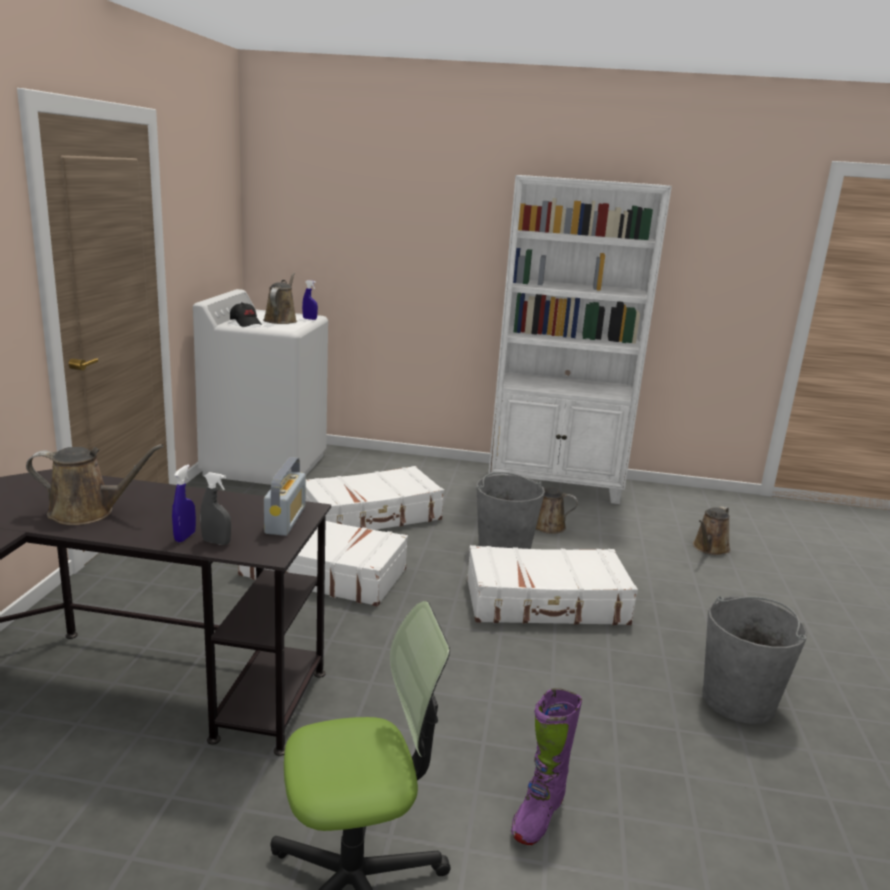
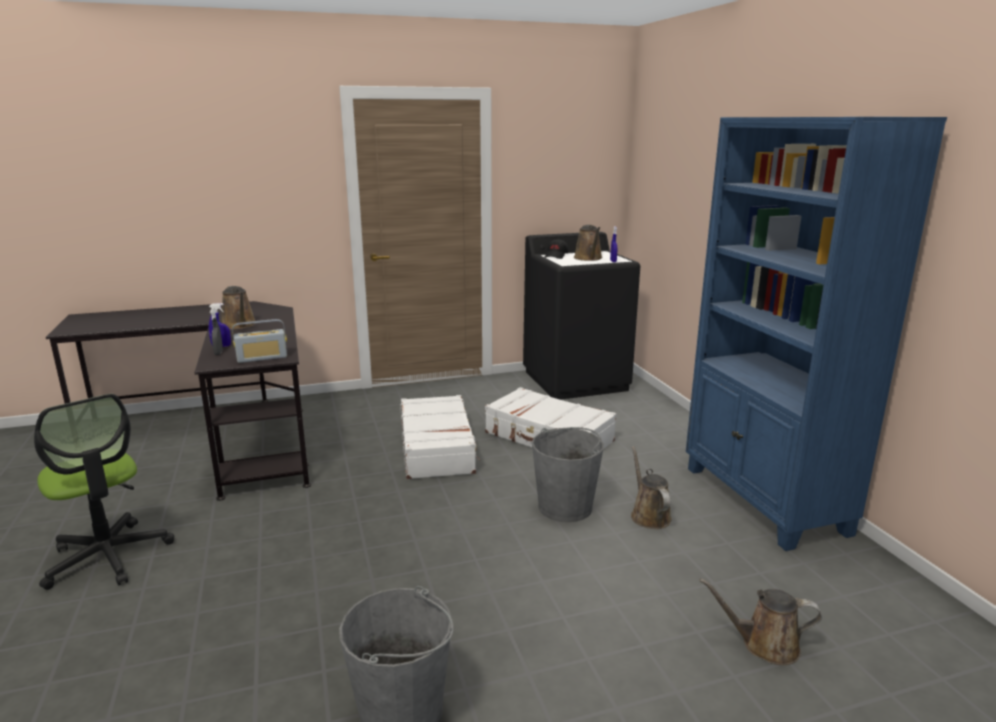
camera: 65 degrees right, 0 degrees up
white washing machine [193,289,328,485] -> black washing machine [523,232,640,400]
brown watering can [263,272,297,324] -> brown watering can turned 105 degrees clockwise [574,225,602,261]
white suitcase [467,545,638,625] -> none
white bookcase [488,175,672,504] -> blue bookcase [686,117,947,551]
purple boot [511,688,582,845] -> none

